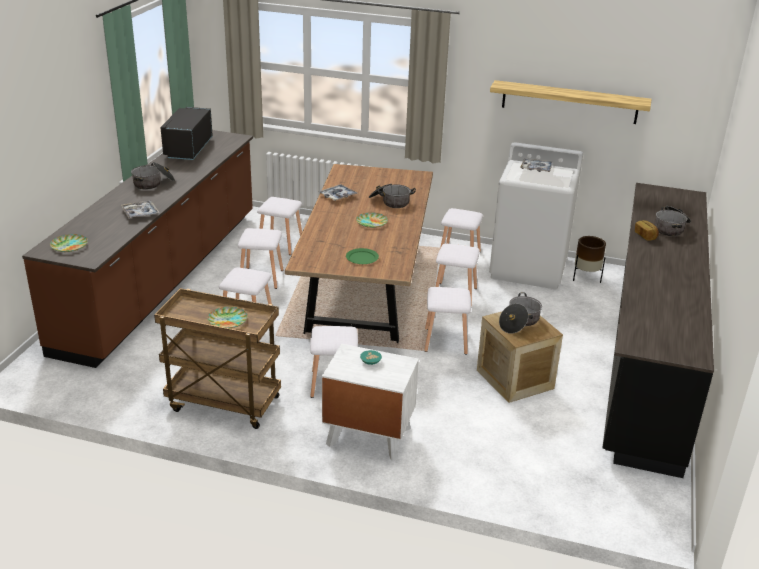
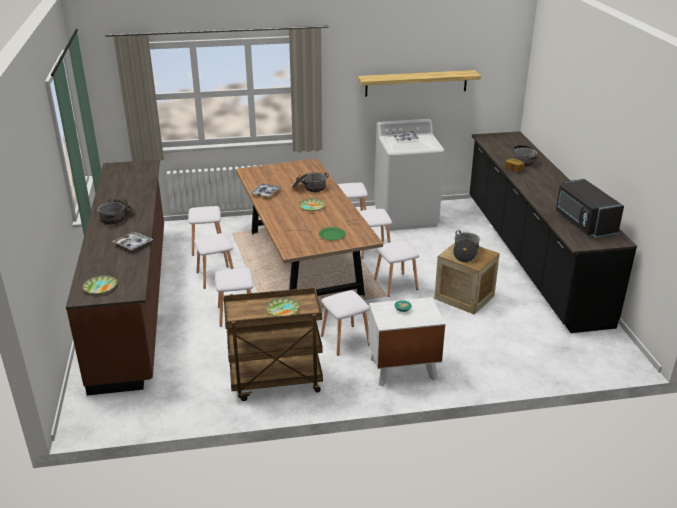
camera: 25 degrees left, 0 degrees up
black microwave [160,107,213,160] -> black microwave moved to [556,179,624,237]
brown planter [573,236,606,283] -> none

